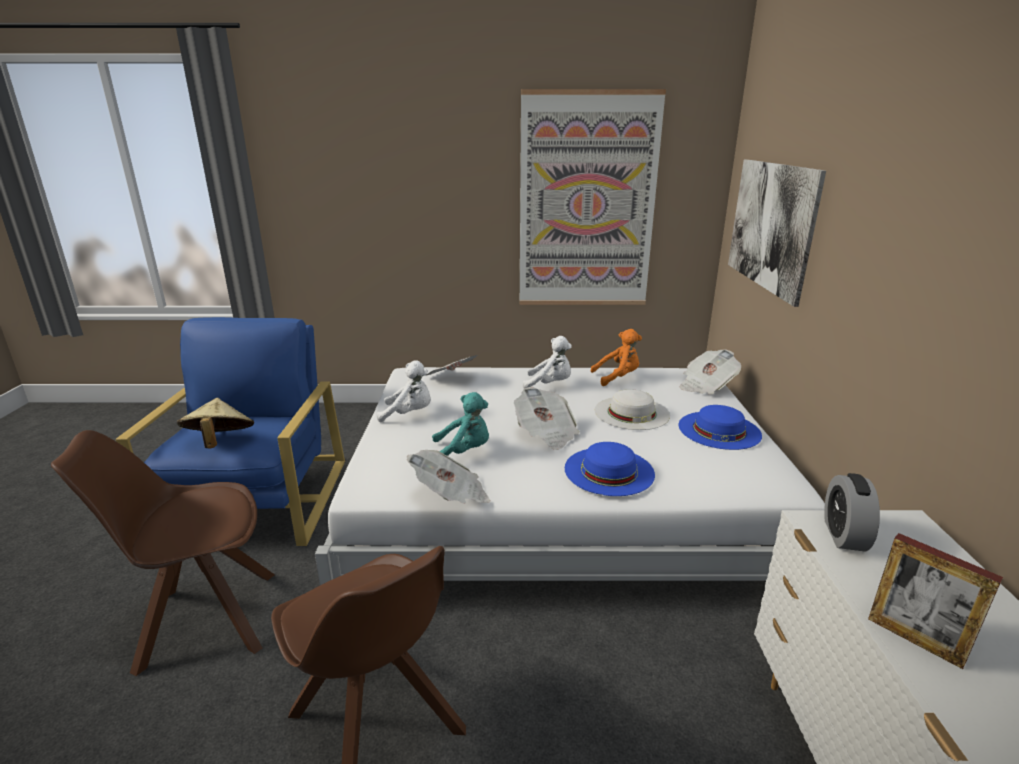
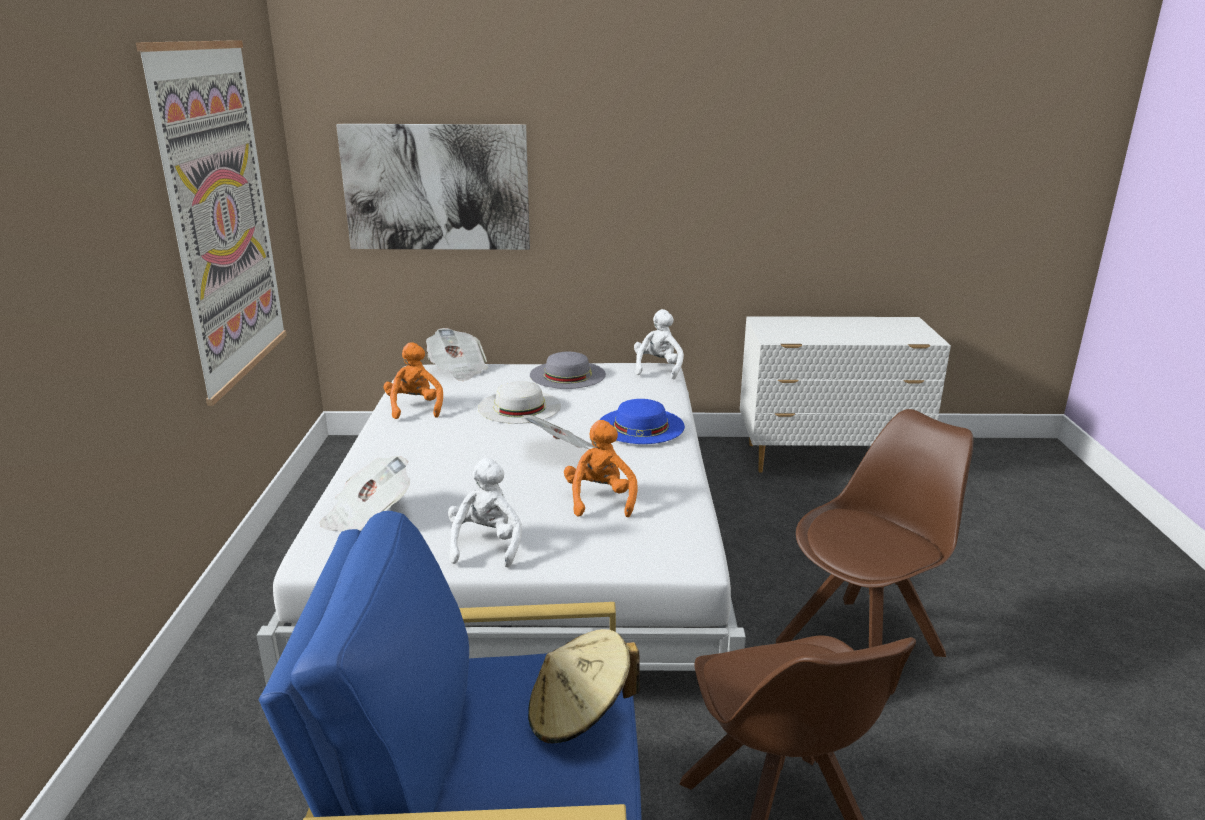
camera: 90 degrees left, 0 degrees up
newspaper [407,450,490,504] -> none
turquoise plush toy [432,392,489,456] -> orange plush toy [564,420,638,517]
white plush toy [523,336,572,389] -> white plush toy moved to [634,309,684,379]
blue hat [679,405,762,450] -> grey hat [530,352,606,389]
alarm clock [824,473,880,552] -> none
picture frame [868,533,1003,669] -> none

